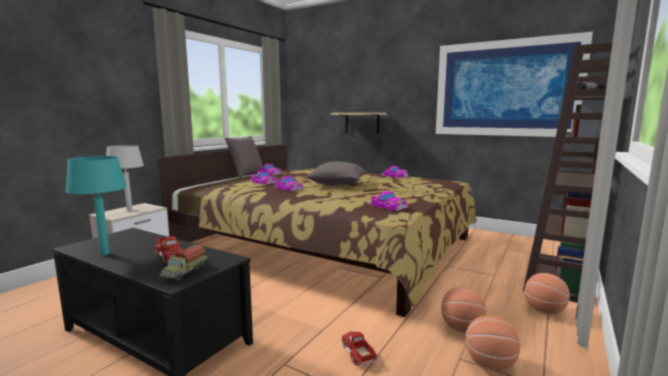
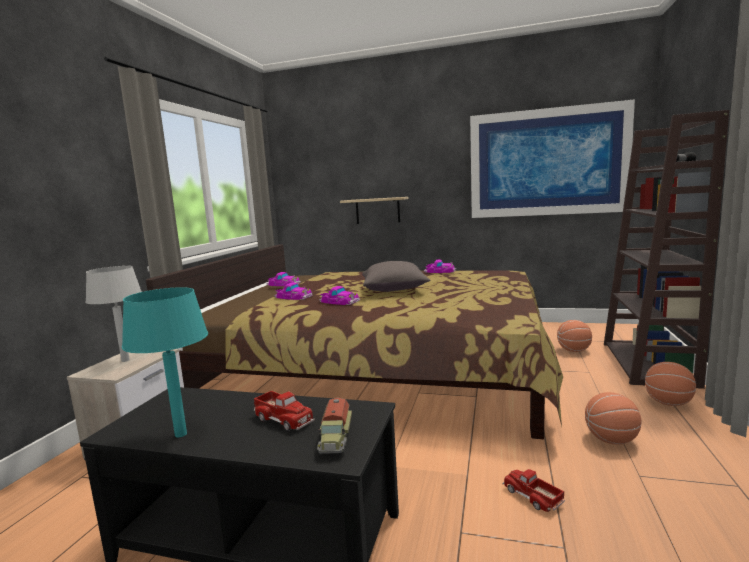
camera: 15 degrees left, 0 degrees up
grey pillow [225,136,263,178] -> none
toy car [369,191,408,211] -> none
basketball [465,315,520,371] -> basketball moved to [557,320,592,352]

